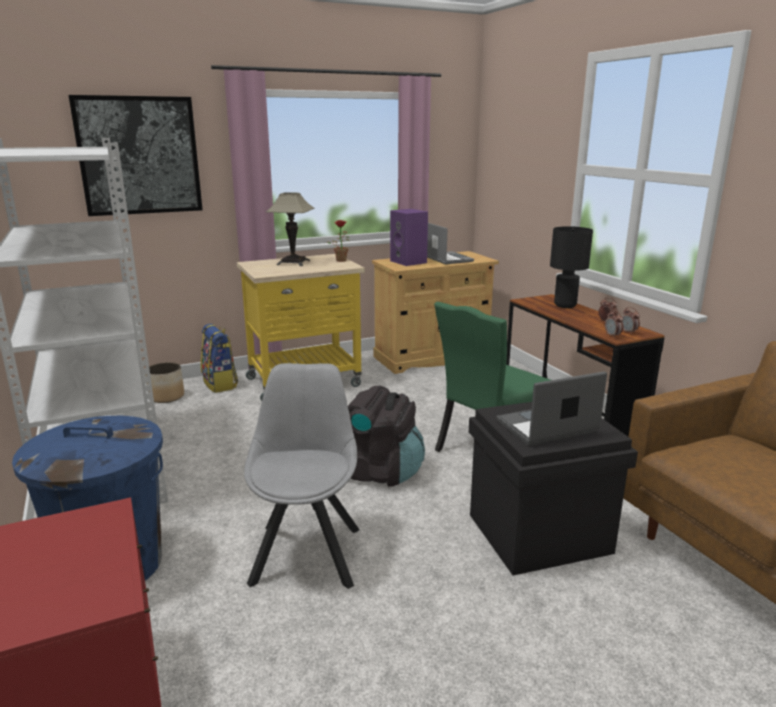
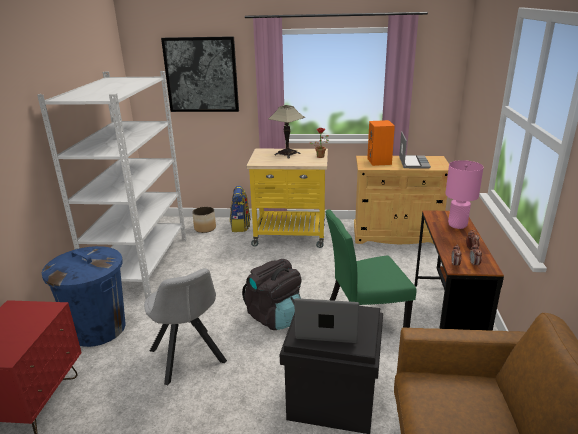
camera: 30 degrees right, 5 degrees up
grey chair [244,363,359,589] -> grey chair turned 120 degrees clockwise [144,268,227,385]
purple speaker [390,209,428,266] -> orange speaker [367,120,395,166]
black table lamp [550,226,593,308] -> pink table lamp [445,160,484,229]

